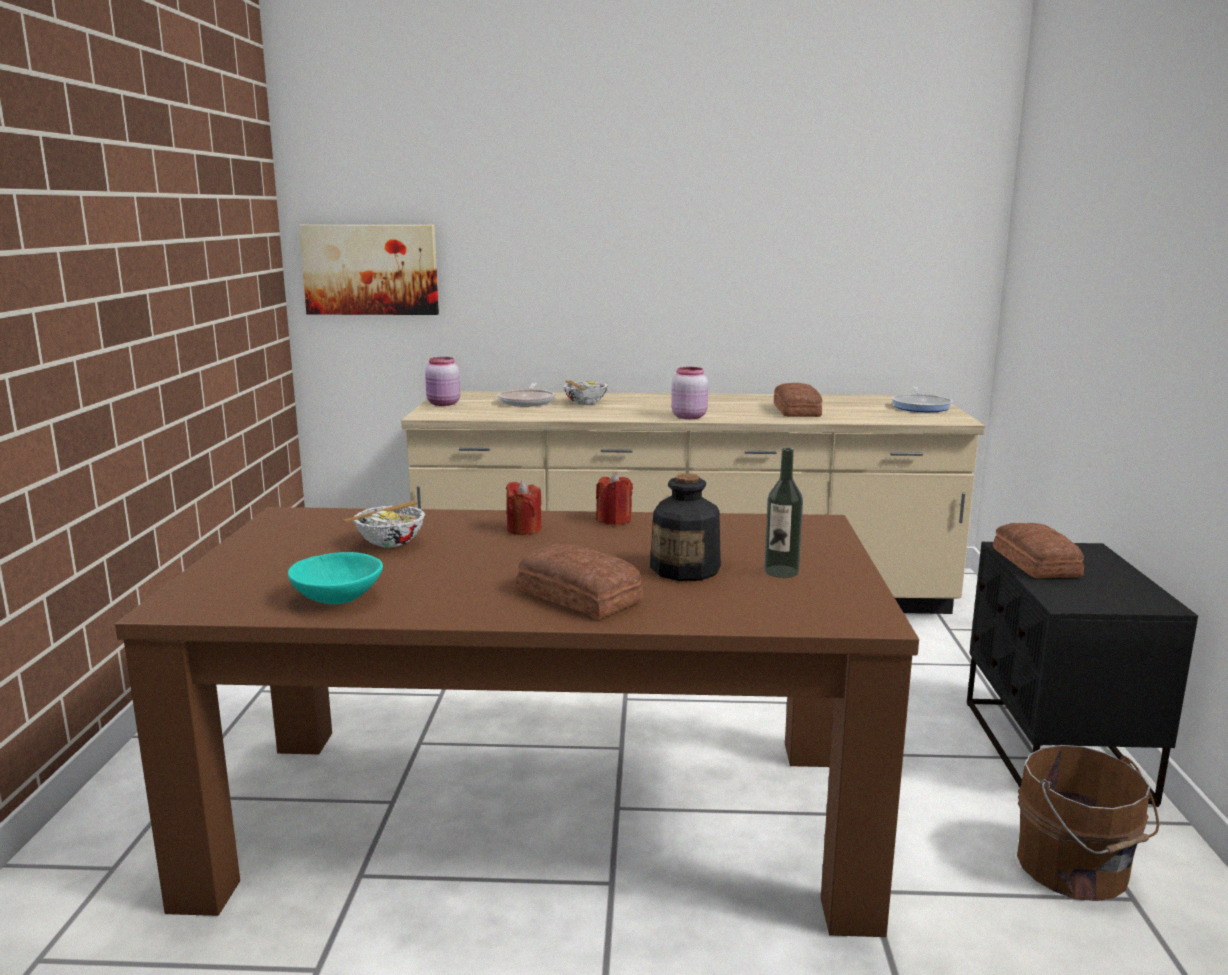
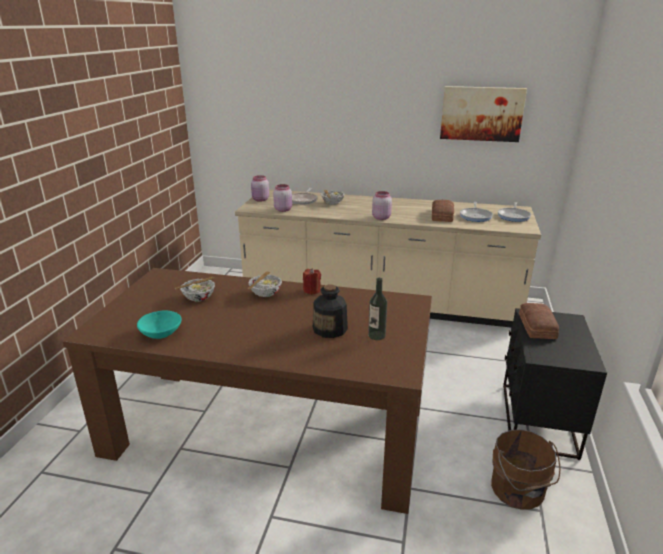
camera: 10 degrees right, 10 degrees up
picture [299,225,439,315] -> picture moved to [440,86,527,142]
red candle [506,481,542,535] -> bowl [248,271,282,297]
bread [517,544,643,619] -> none
none -> pink jar [273,184,292,212]
none -> frying pan [460,202,493,222]

